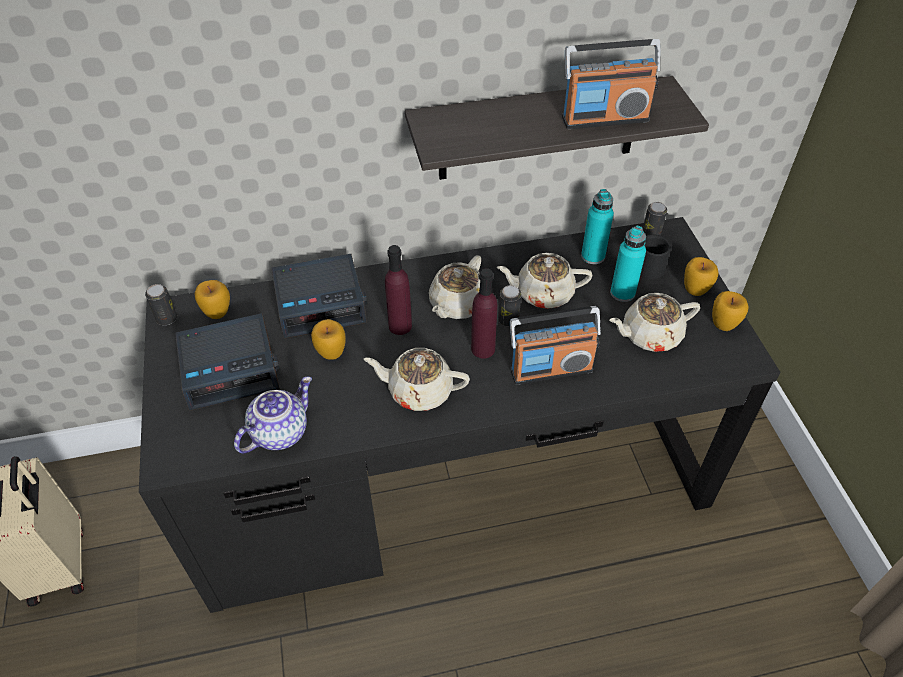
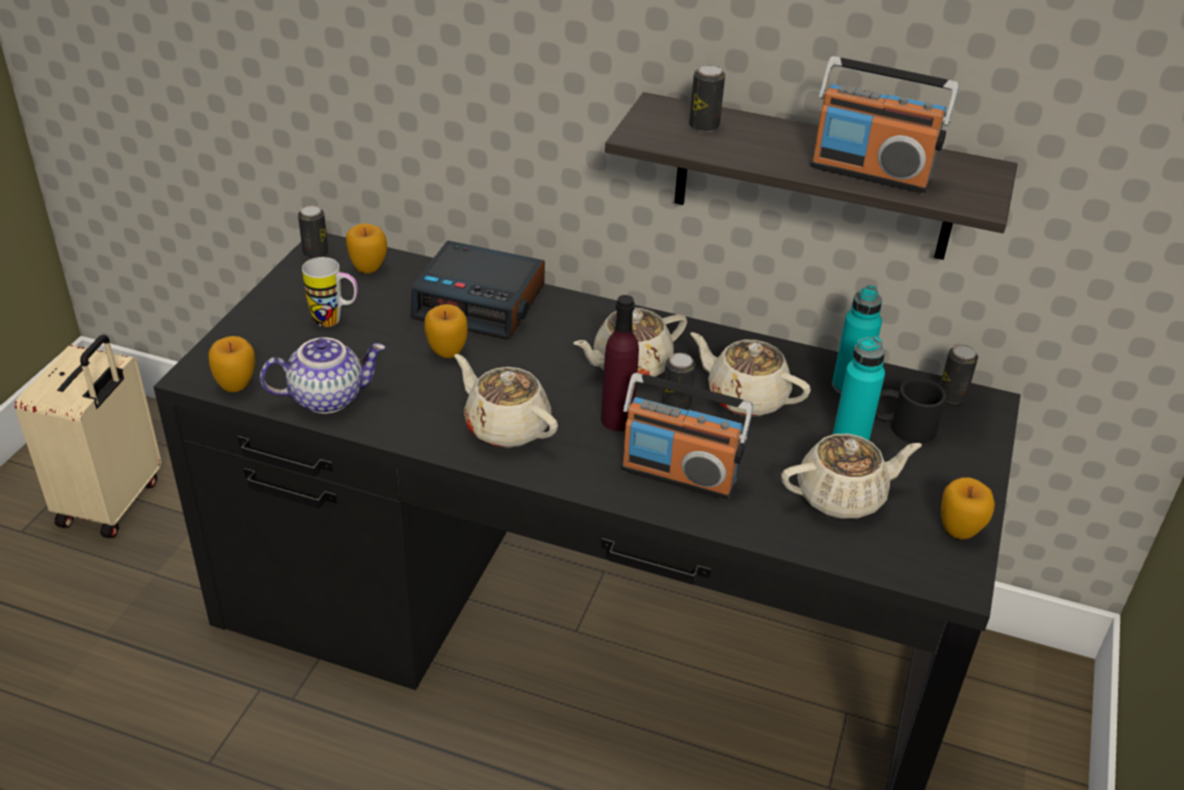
camera: 30 degrees right, 10 degrees down
alarm clock [175,313,280,411] -> mug [302,257,358,327]
purple bottle [385,245,412,335] -> none
beige teapot [609,293,700,352] -> beige teapot turned 150 degrees clockwise [781,434,922,519]
apple [684,257,718,296] -> apple moved to [208,336,255,392]
none -> can [689,64,725,132]

